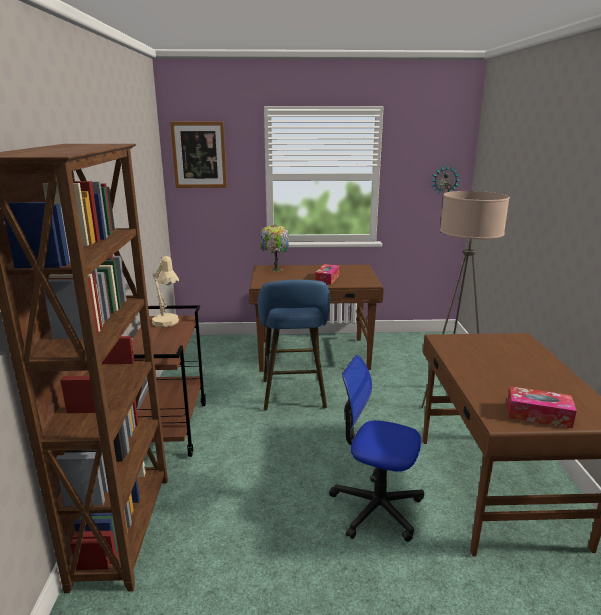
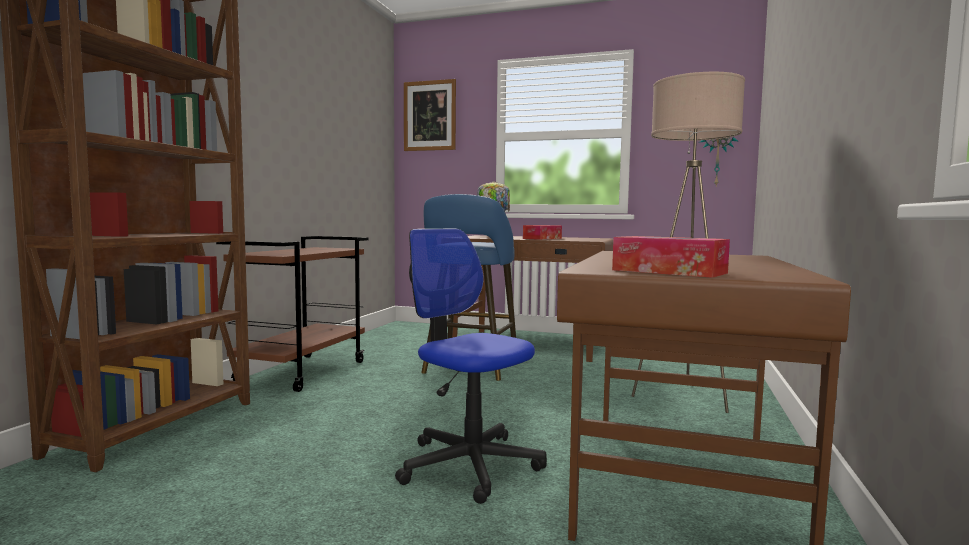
camera: 20 degrees right, 15 degrees down
beige table lamp [152,256,179,327] -> none

